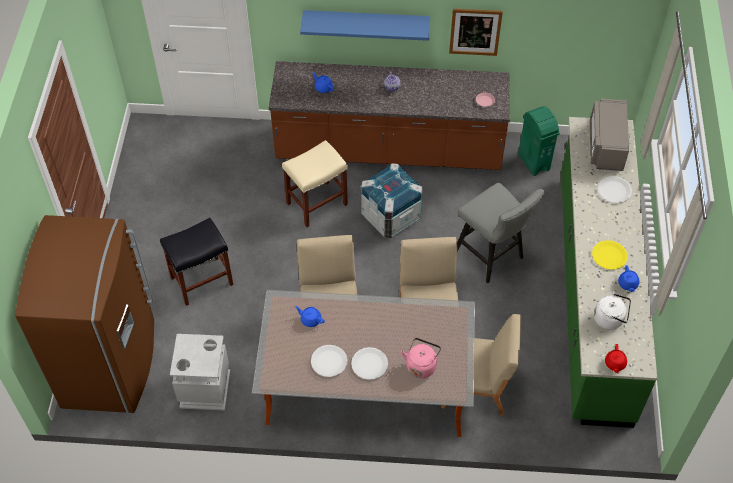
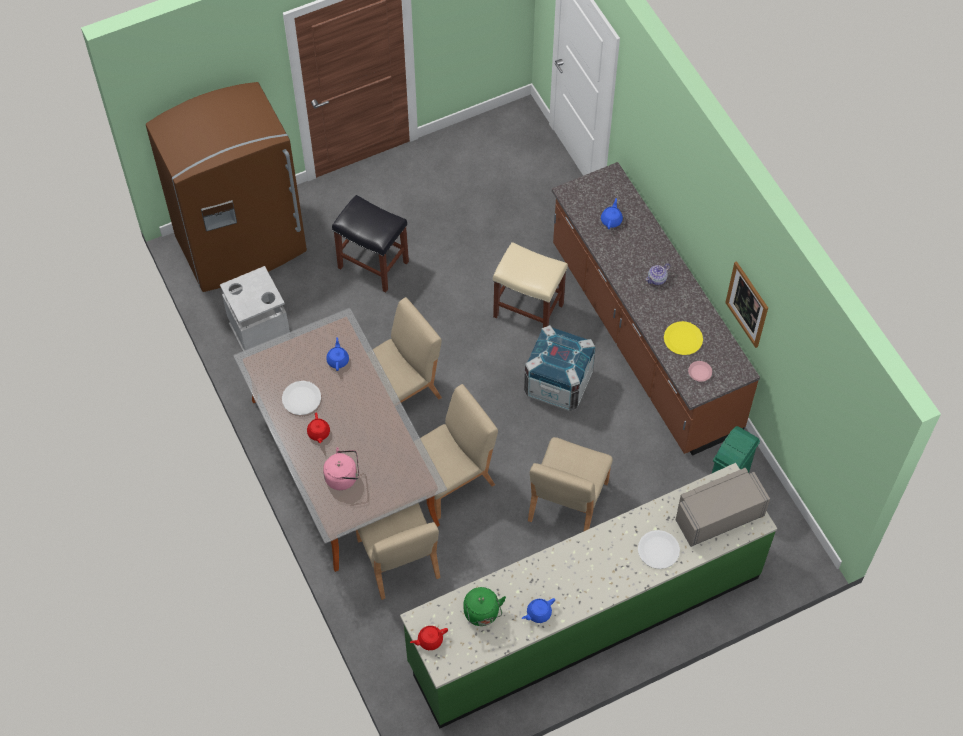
camera: 60 degrees right, 5 degrees up
blue shelf [300,10,430,41] -> none
white plate [351,347,388,380] -> red teapot [307,412,330,443]
grey stool [457,183,544,283] -> beige chair [528,437,613,532]
yellow plate [592,240,628,270] -> yellow plate moved to [664,321,703,355]
white kettle [594,291,631,330] -> green kettle [464,587,506,626]

